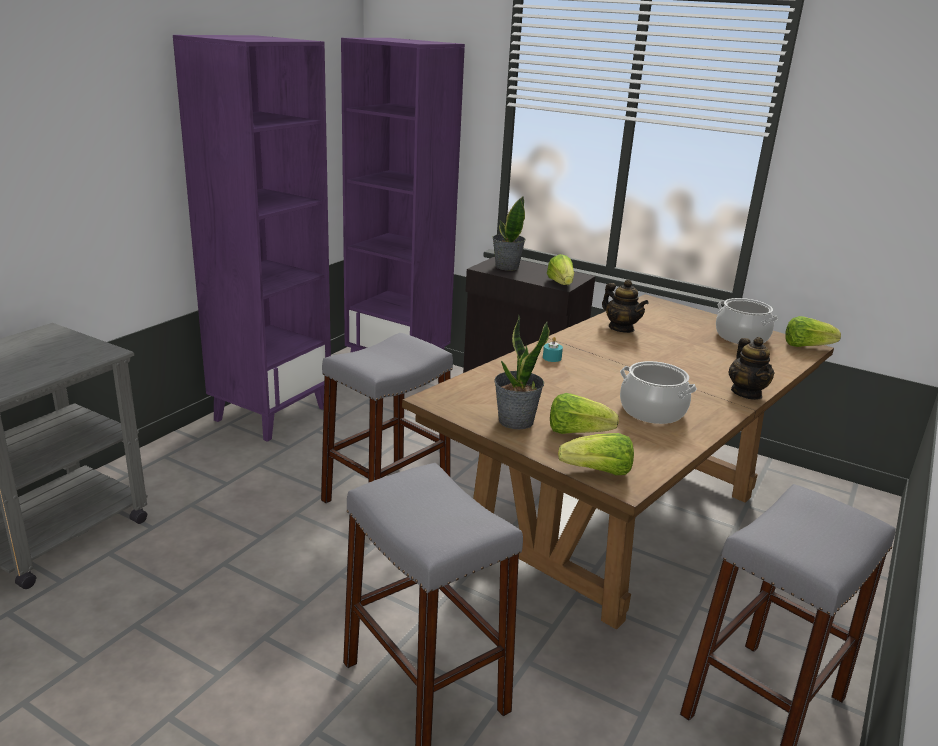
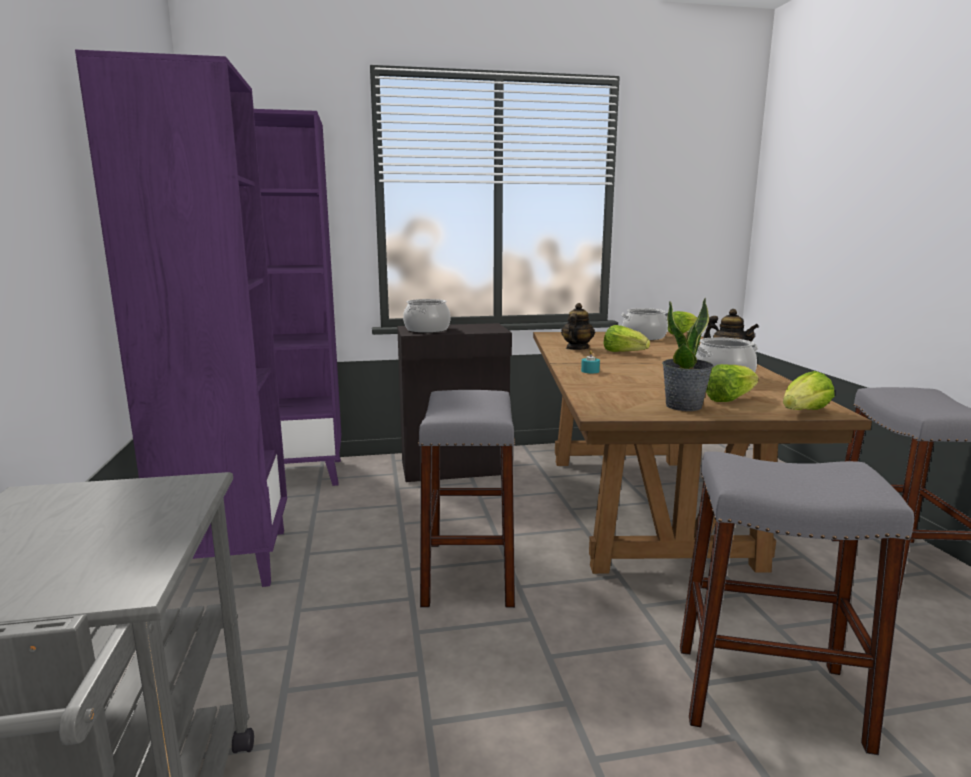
camera: 40 degrees left, 10 degrees down
potted plant [492,196,526,271] -> cooking pot [403,299,451,333]
lettuce [547,254,574,285] -> lettuce moved to [603,325,650,352]
teapot [602,280,649,333] -> teapot turned 75 degrees counterclockwise [561,303,595,350]

